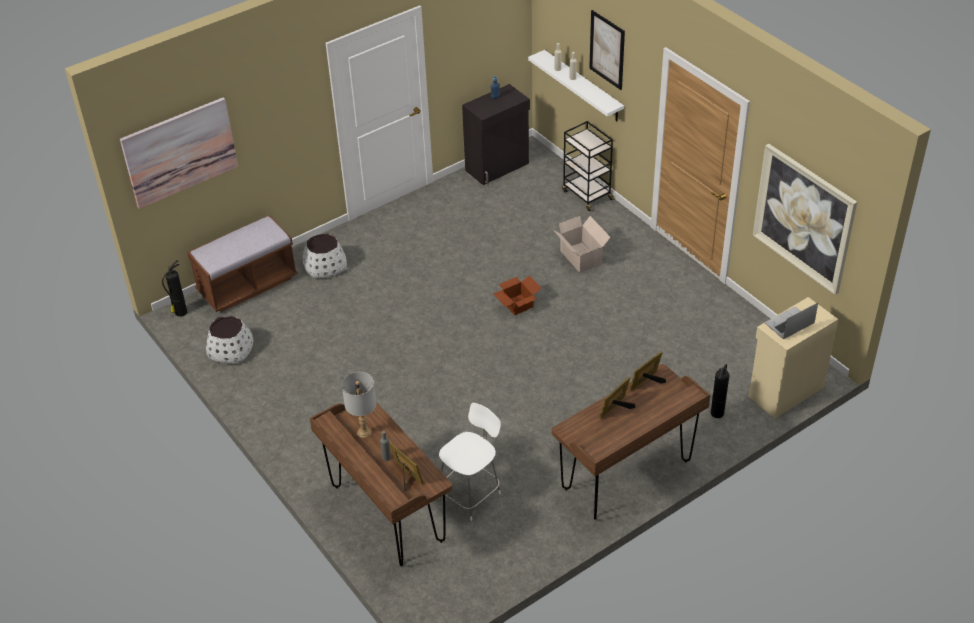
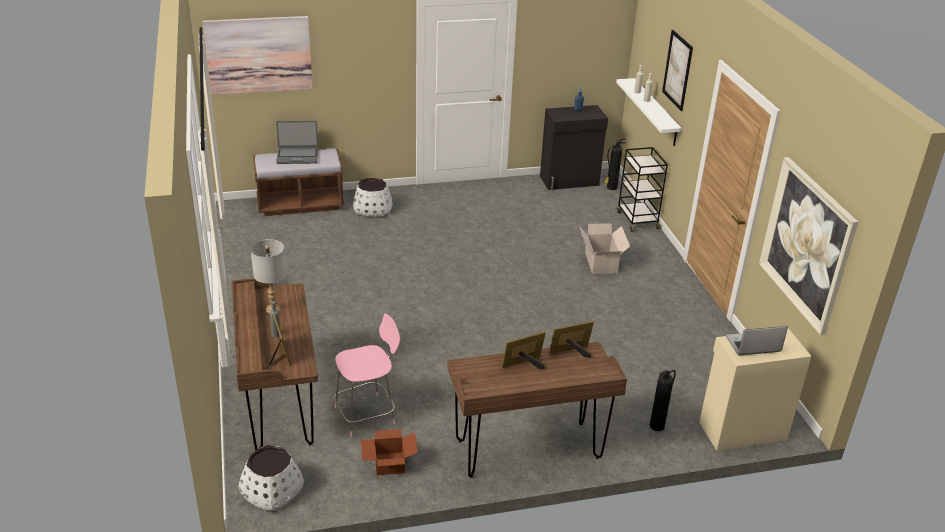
camera: 20 degrees right, 10 degrees down
fire extinguisher [162,260,187,317] -> fire extinguisher moved to [605,138,626,190]
white planter [206,316,254,363] -> white planter moved to [239,445,304,511]
white stool [438,402,501,521] -> pink stool [334,313,400,437]
cardboard box [493,275,542,315] -> cardboard box moved to [361,429,418,475]
none -> laptop [276,121,318,164]

